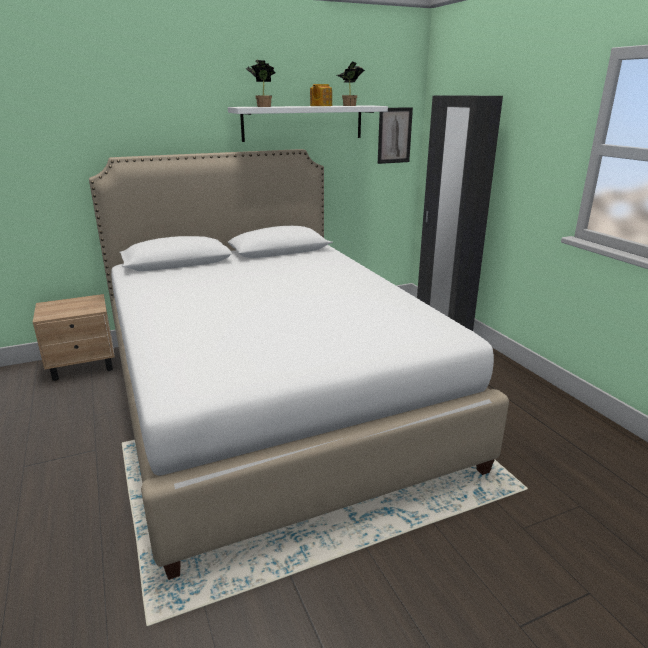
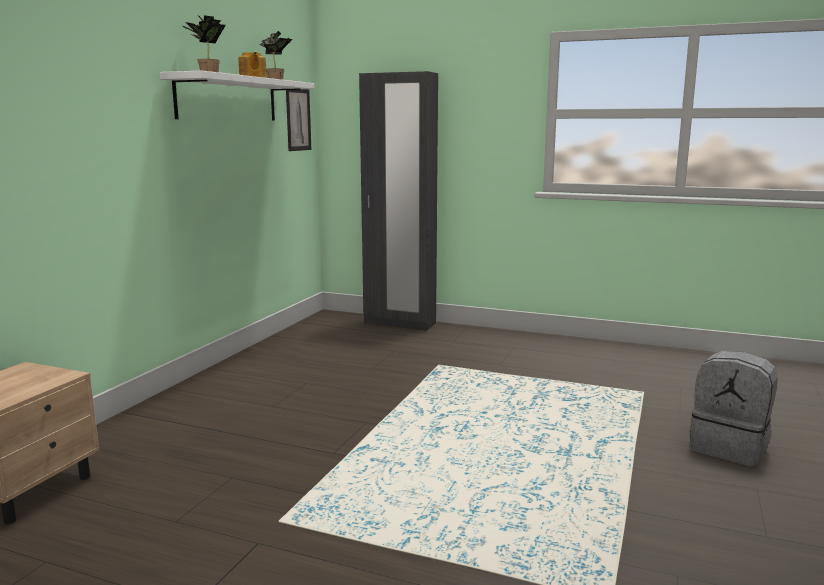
camera: 45 degrees left, 10 degrees down
white bed [89,149,509,580] -> none
none -> grey backpack [689,351,778,467]

